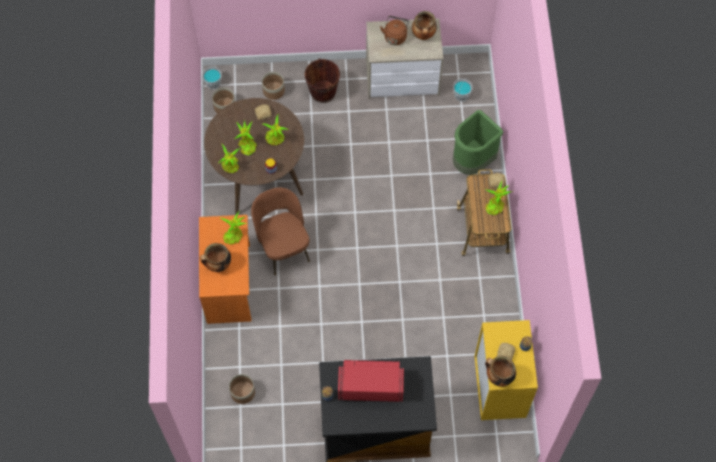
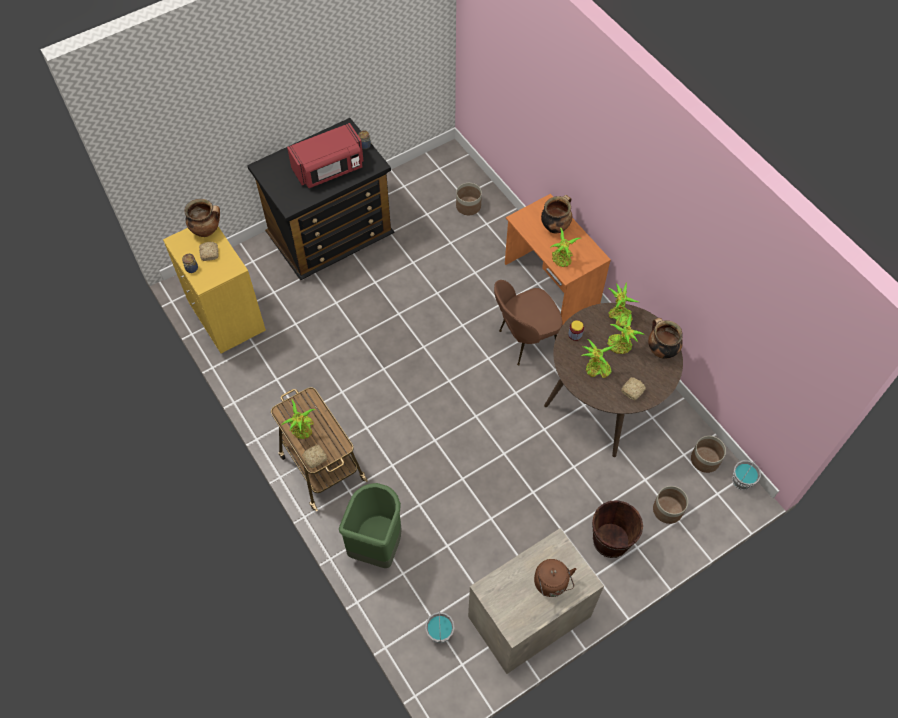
camera: 150 degrees right, 5 degrees down
brown chair [251,187,310,275] -> brown chair turned 120 degrees clockwise [494,280,563,365]
cooking pot [412,11,437,40] -> cooking pot moved to [648,318,683,359]

